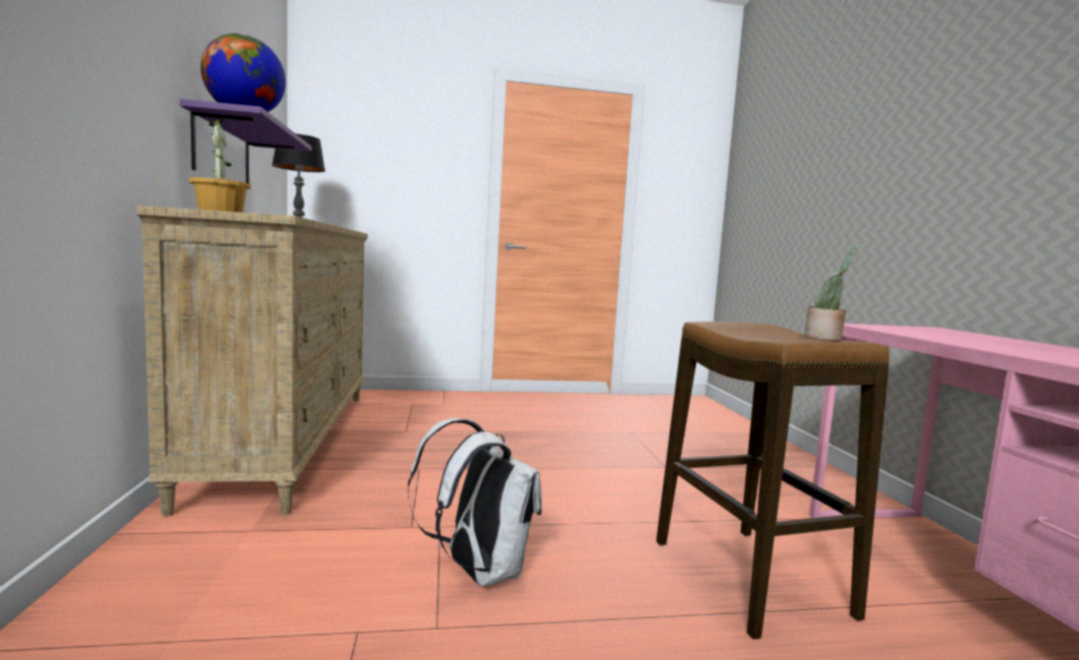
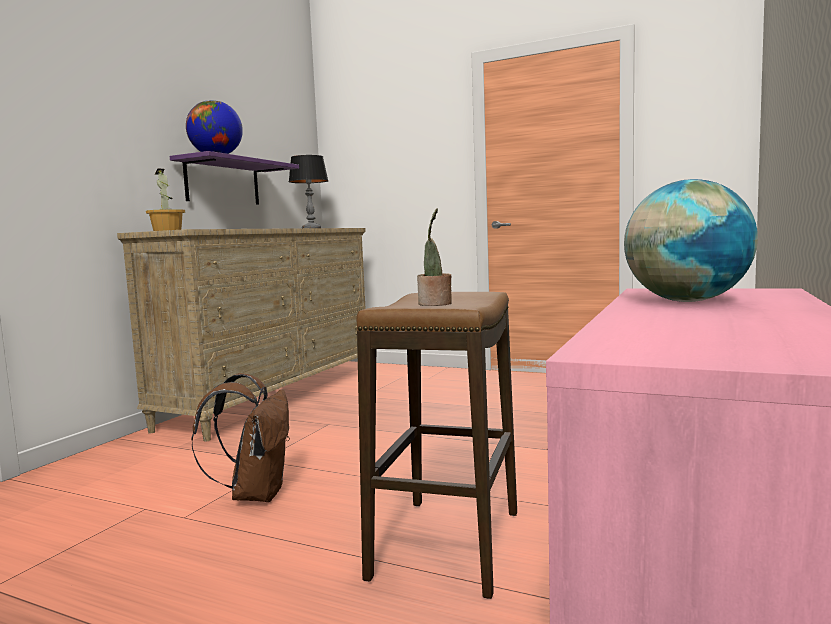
camera: 35 degrees right, 0 degrees up
white backpack [407,418,542,586] -> brown backpack [191,373,290,502]
none -> globe [624,179,758,302]

